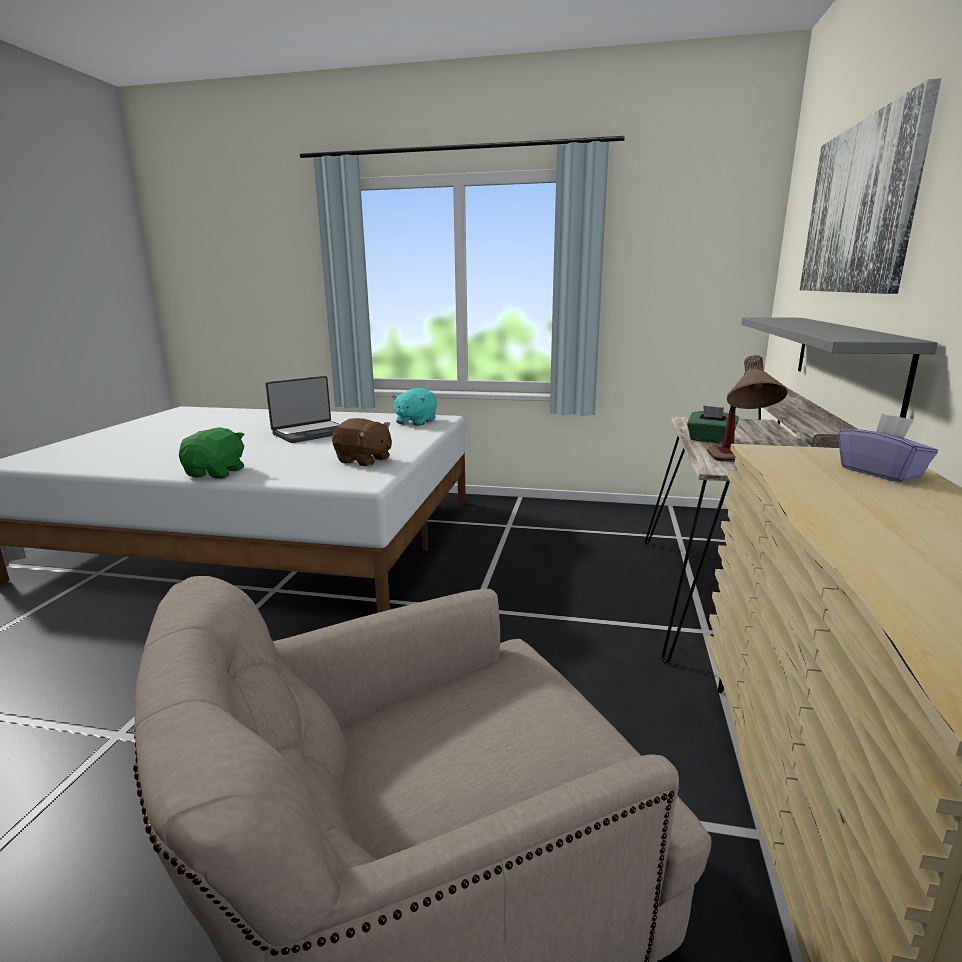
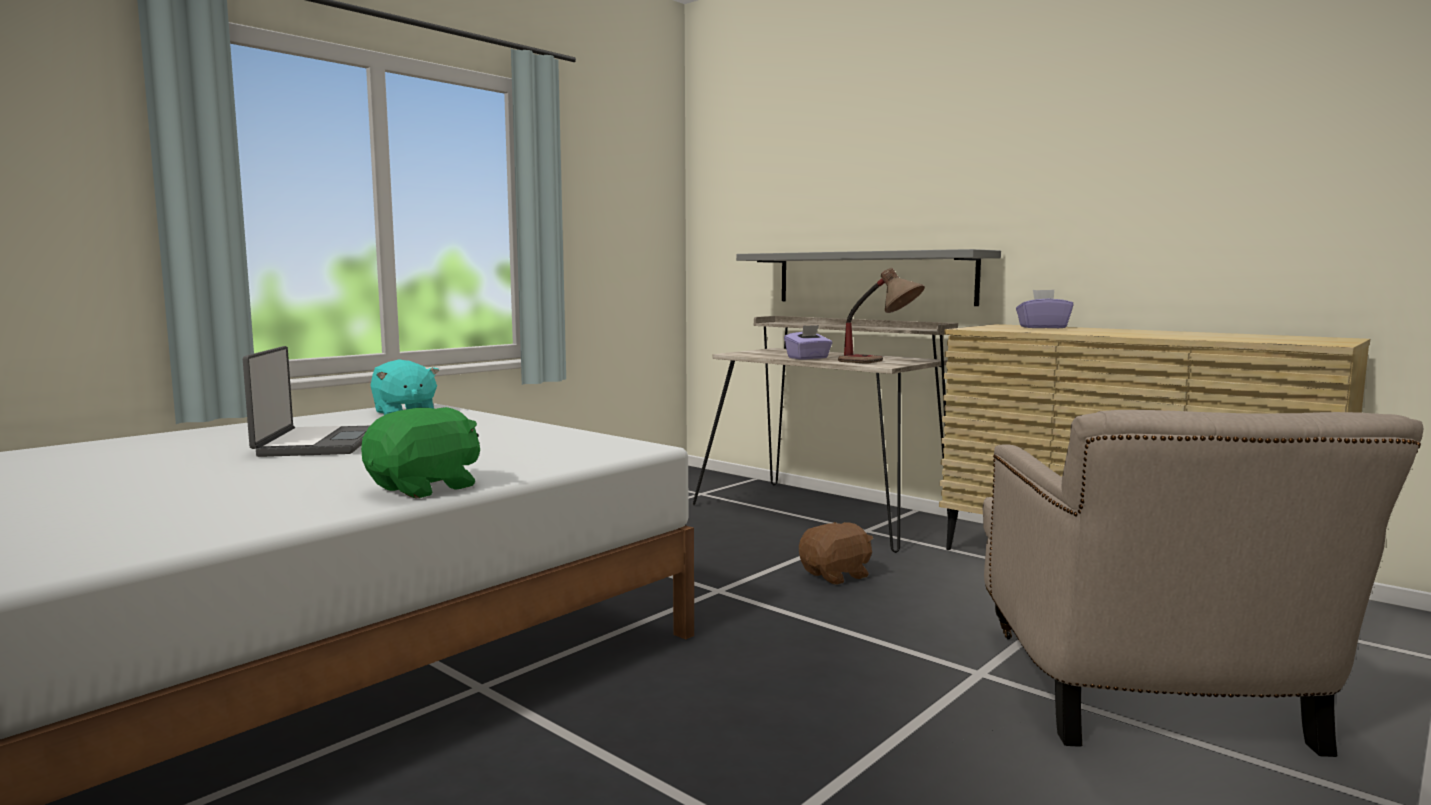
camera: 60 degrees left, 10 degrees down
green plush toy [179,427,244,479] -> green plush toy turned 90 degrees clockwise [361,407,480,498]
brown plush toy [332,418,392,467] -> brown plush toy moved to [799,522,873,585]
green tissue box [687,405,739,444] -> purple tissue box [784,325,833,360]
picture [800,78,941,294] -> none

